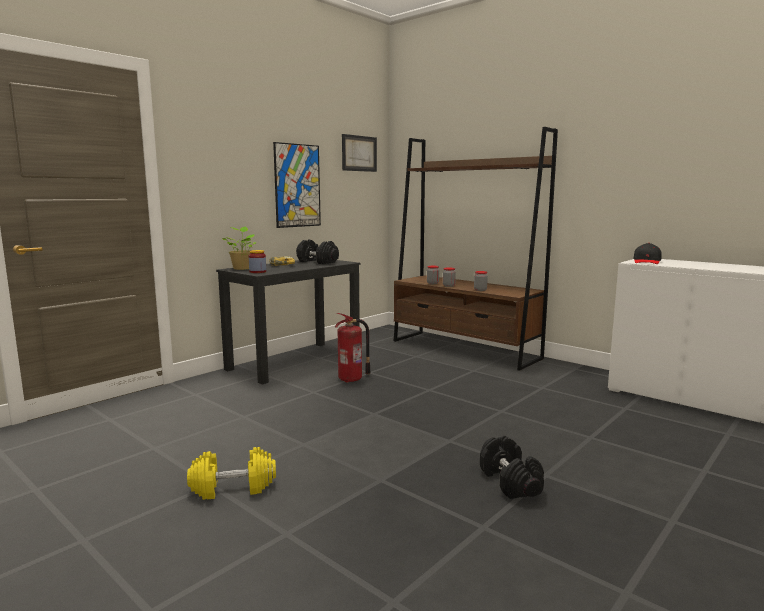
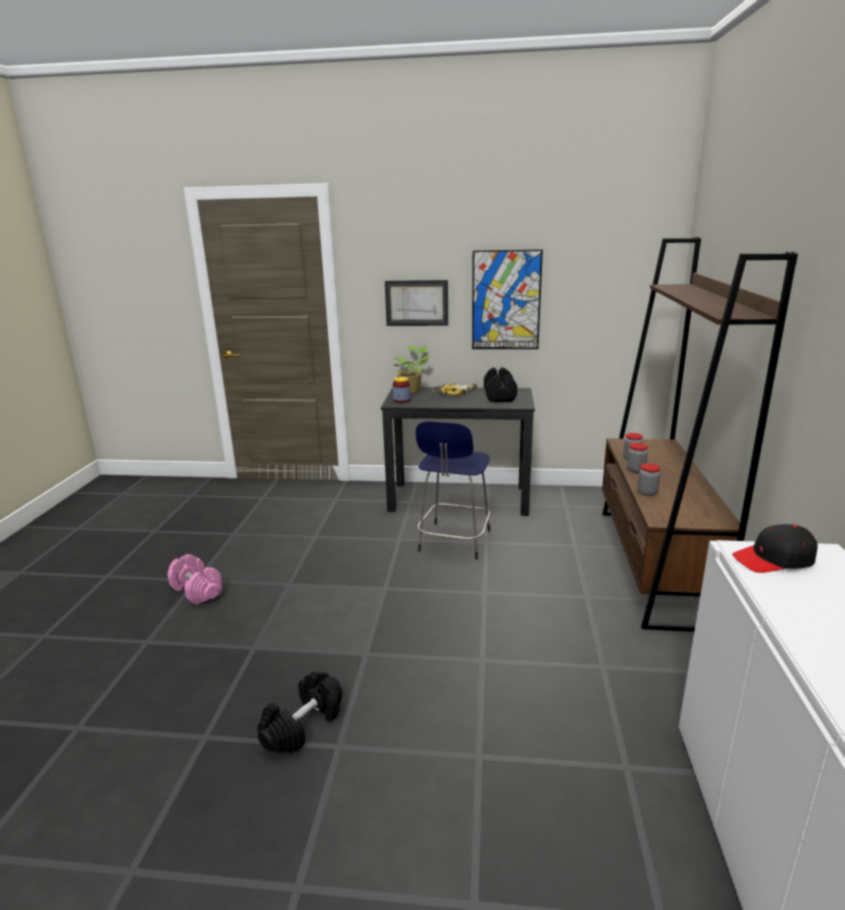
camera: 55 degrees right, 10 degrees up
yellow dumbbell [187,447,276,500] -> pink dumbbell [167,554,222,605]
fire extinguisher [335,313,371,383] -> blue stool [415,421,490,560]
picture [342,134,377,172] -> picture moved to [385,280,448,326]

